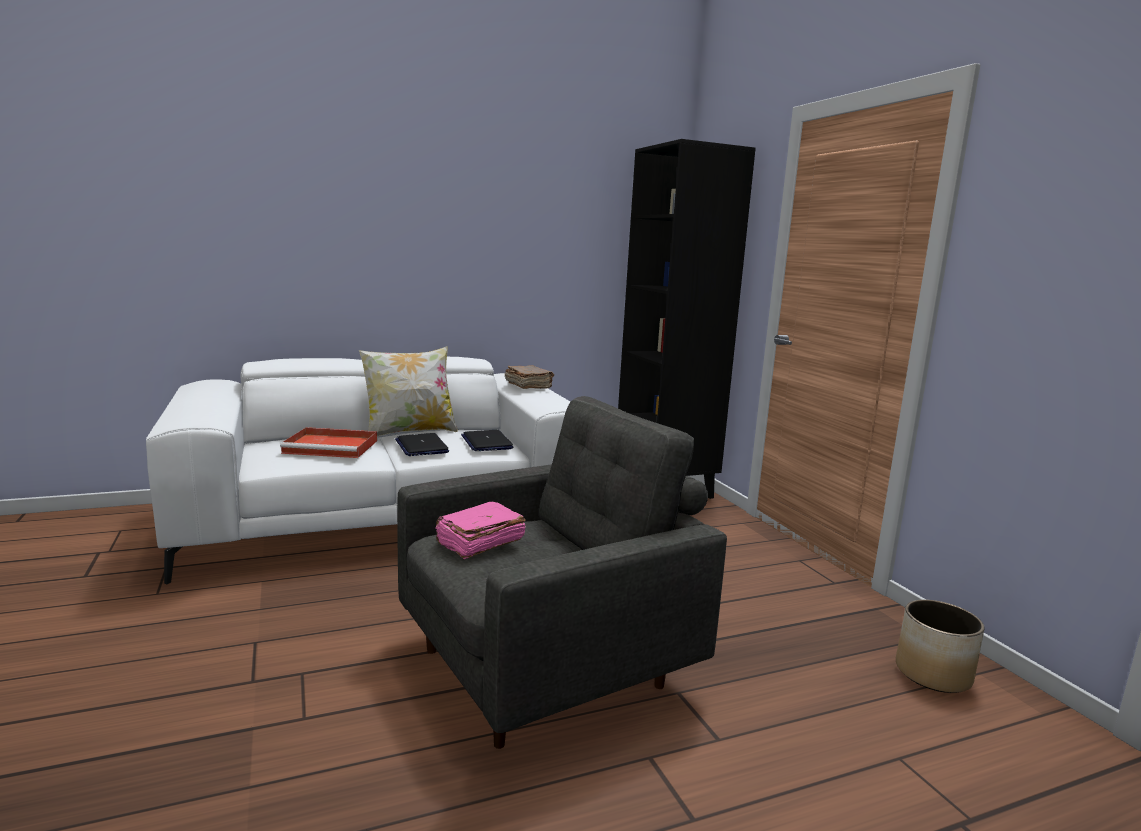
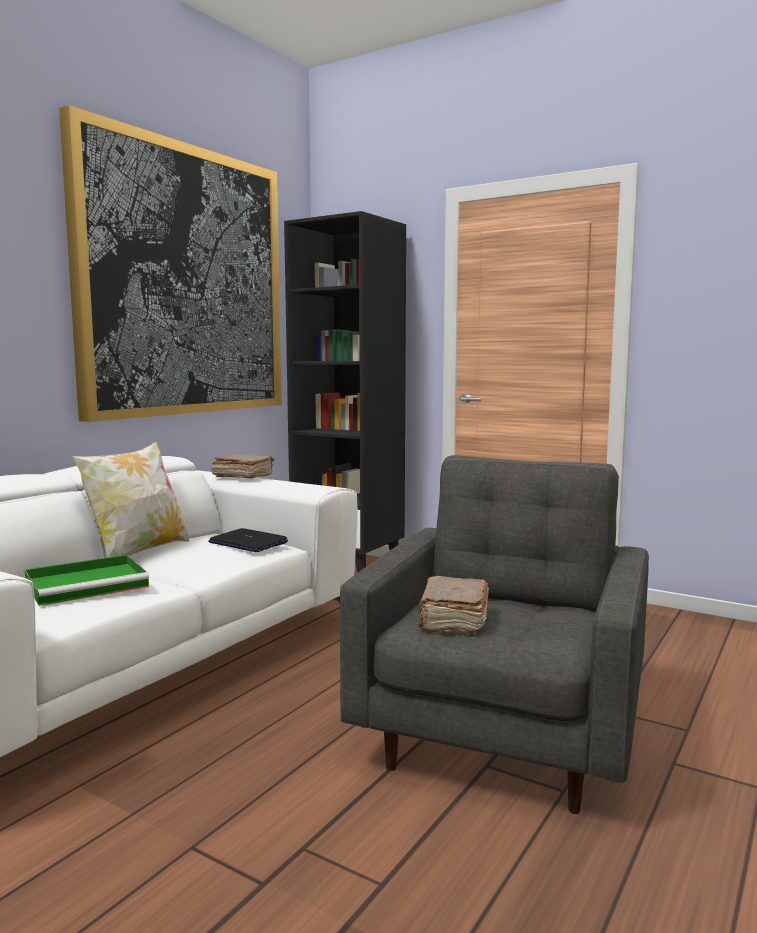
camera: 35 degrees left, 5 degrees down
red tray [280,427,377,458] -> green tray [25,555,149,606]
laptop [395,433,449,456] -> none
pink book [435,502,526,559] -> brown book [418,576,489,635]
planter [896,600,984,693] -> none
none -> picture [59,105,282,422]

